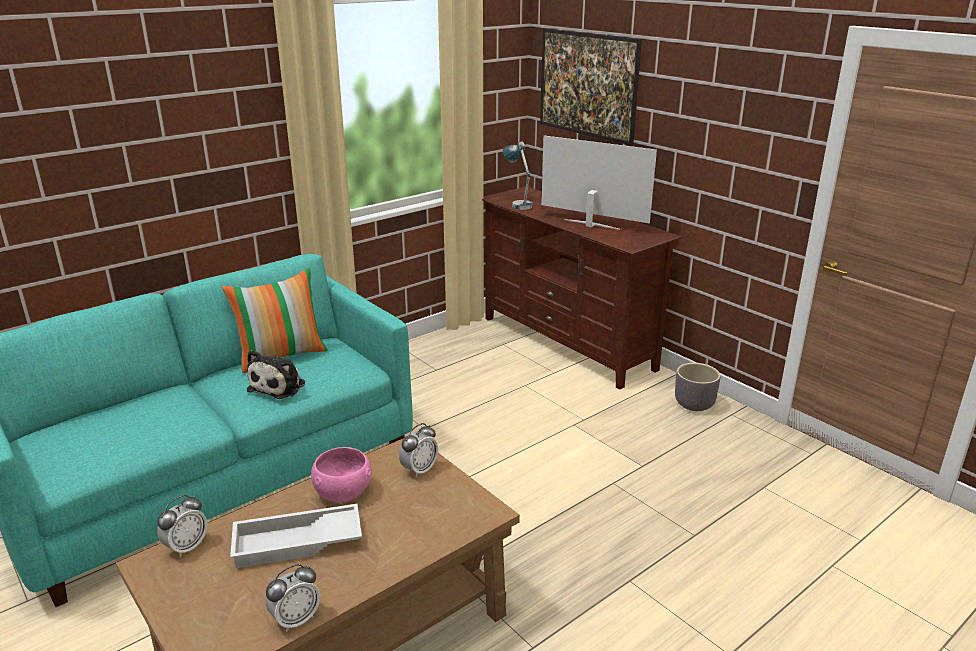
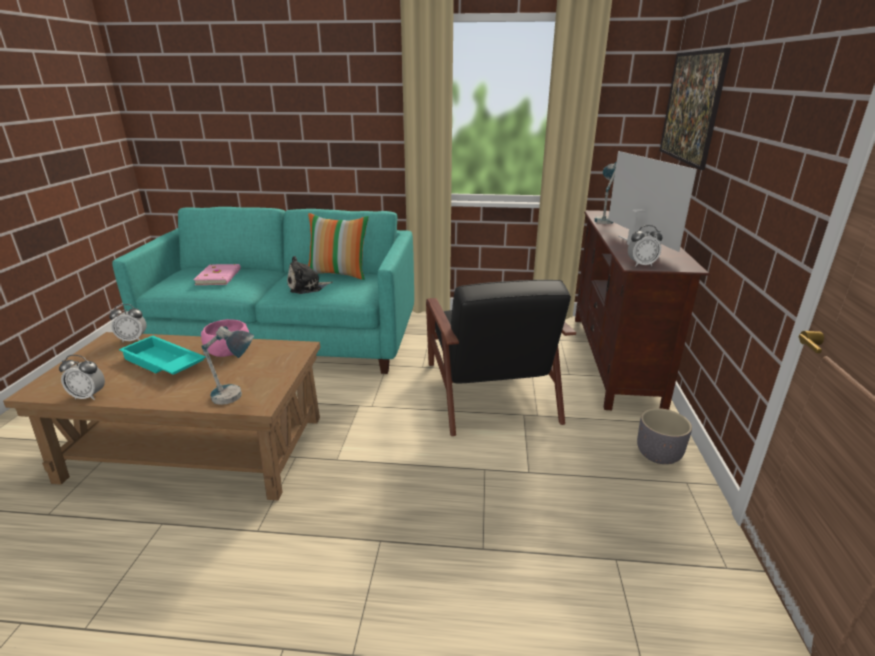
camera: 45 degrees right, 0 degrees up
white tray [230,504,362,568] -> turquoise tray [119,336,206,375]
alarm clock [399,423,438,478] -> alarm clock moved to [628,225,662,267]
none -> pink book [193,264,241,285]
none -> table lamp [202,326,254,405]
none -> black armchair [426,280,576,436]

